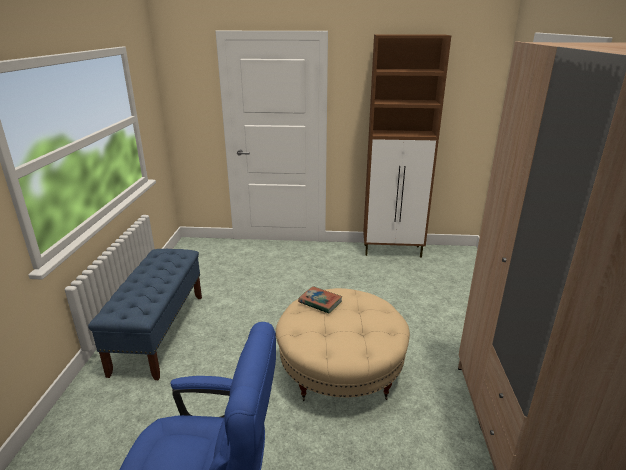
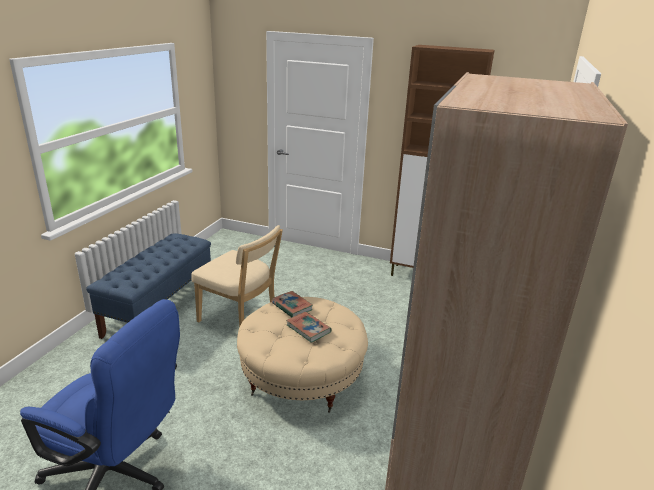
camera: 15 degrees right, 0 degrees up
none -> beige chair [191,225,283,327]
none -> book [286,312,331,343]

